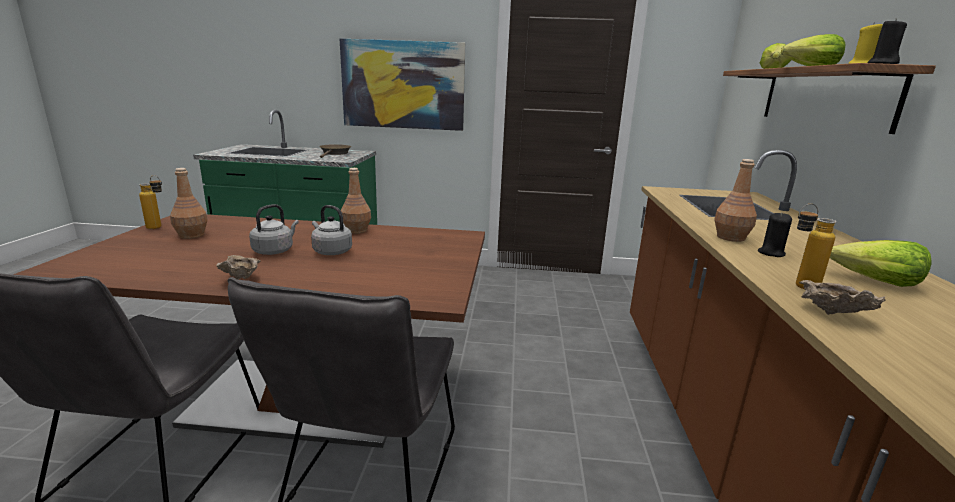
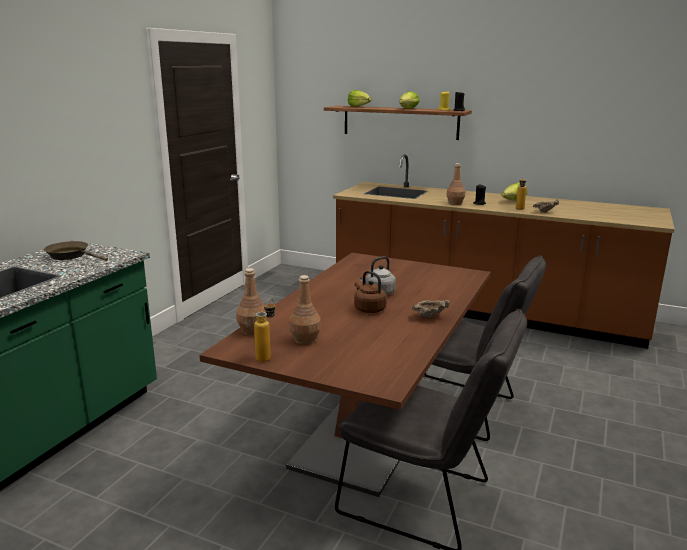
camera: 70 degrees left, 0 degrees up
grey kettle [249,204,299,255] -> brown kettle [354,271,387,313]
picture [340,39,465,131] -> none
brown bottle [341,168,371,234] -> brown bottle moved to [236,268,268,336]

